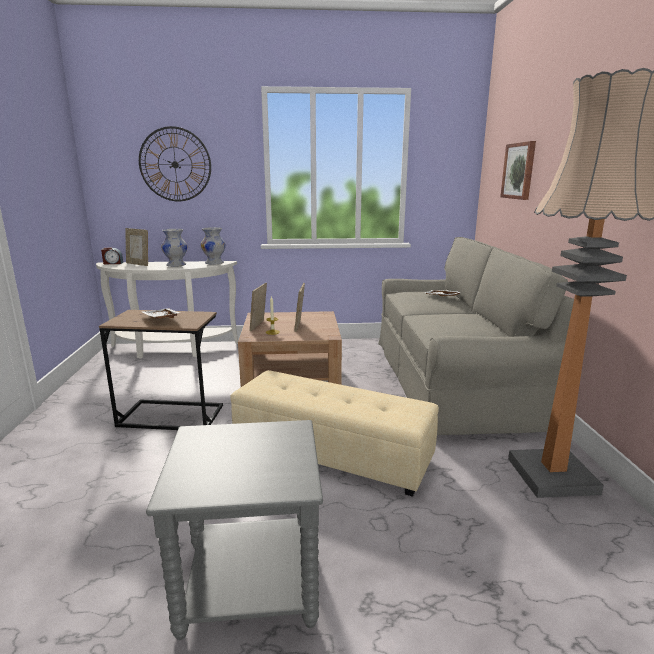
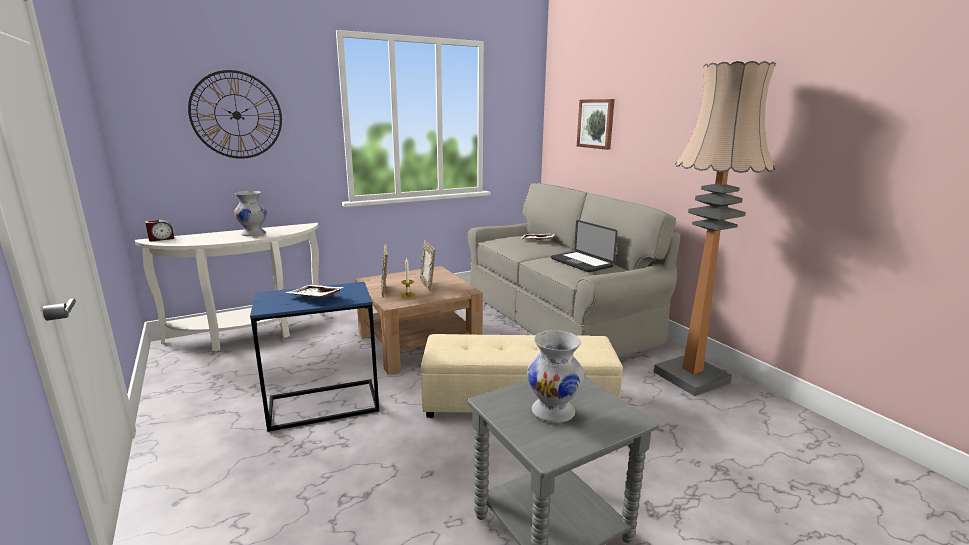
camera: 25 degrees left, 0 degrees up
brown side table [99,310,223,430] -> blue side table [250,282,379,432]
picture frame [125,228,148,266] -> none
white vase [201,227,226,265] -> white vase moved to [527,330,584,423]
none -> laptop [551,220,618,272]

